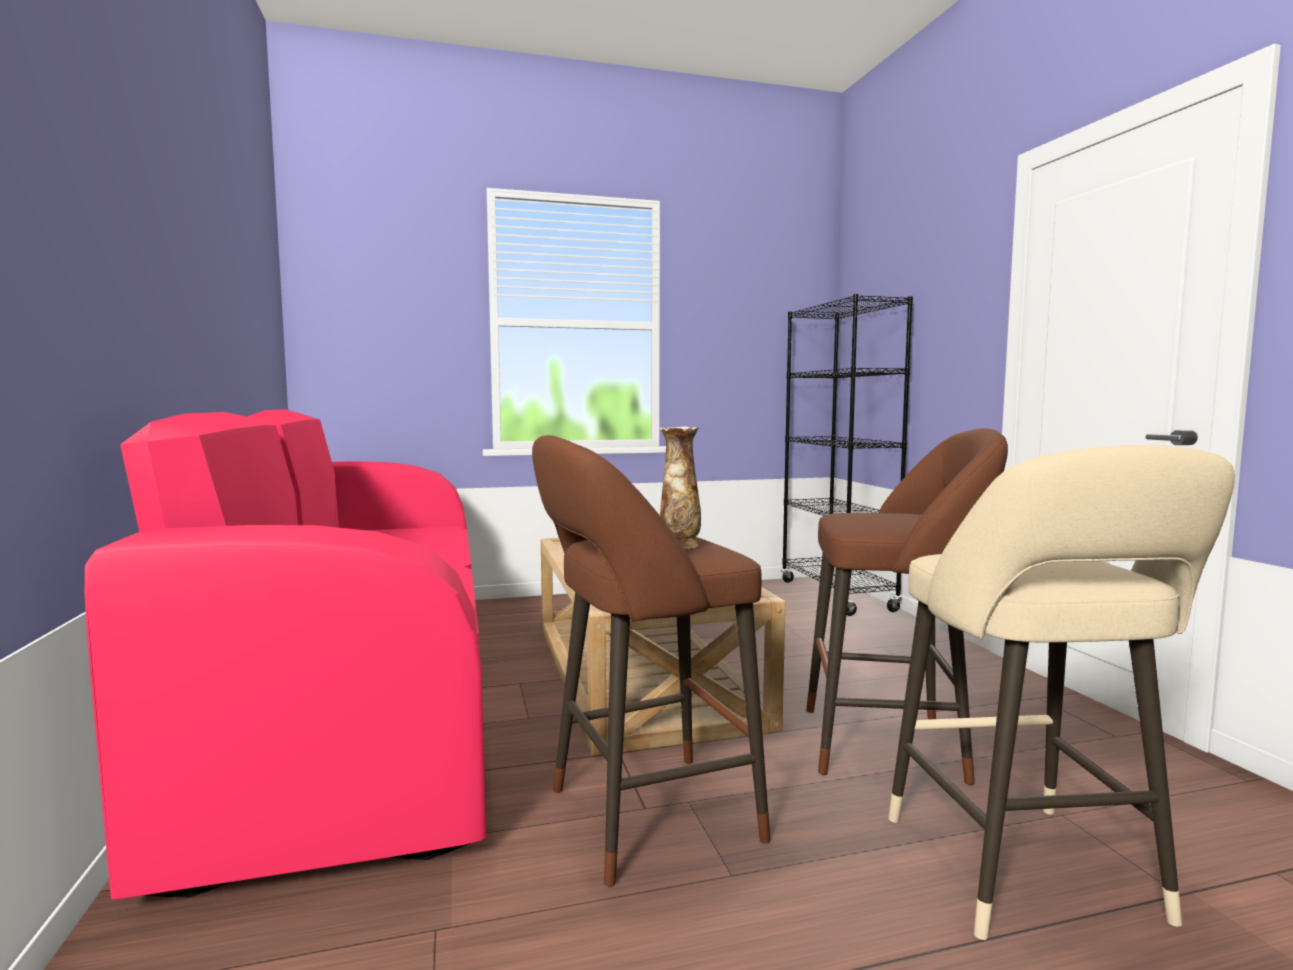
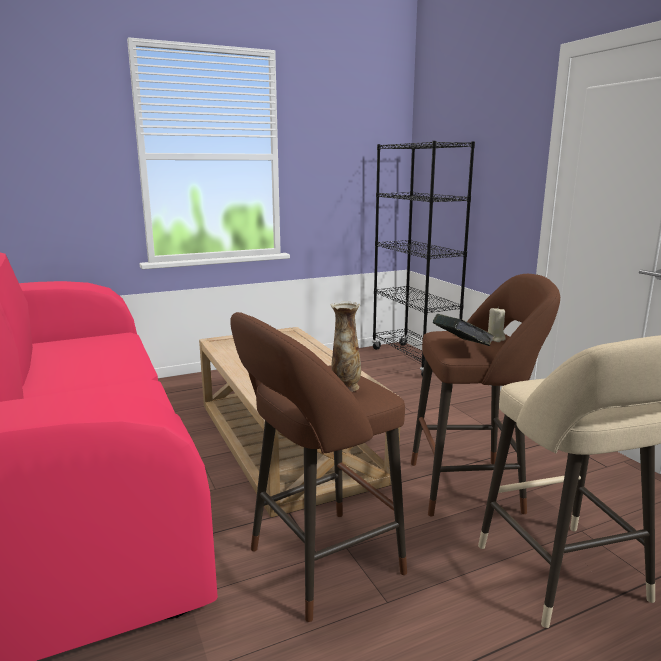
camera: 10 degrees left, 10 degrees up
none -> book [433,314,495,346]
none -> beige candle [488,307,506,342]

